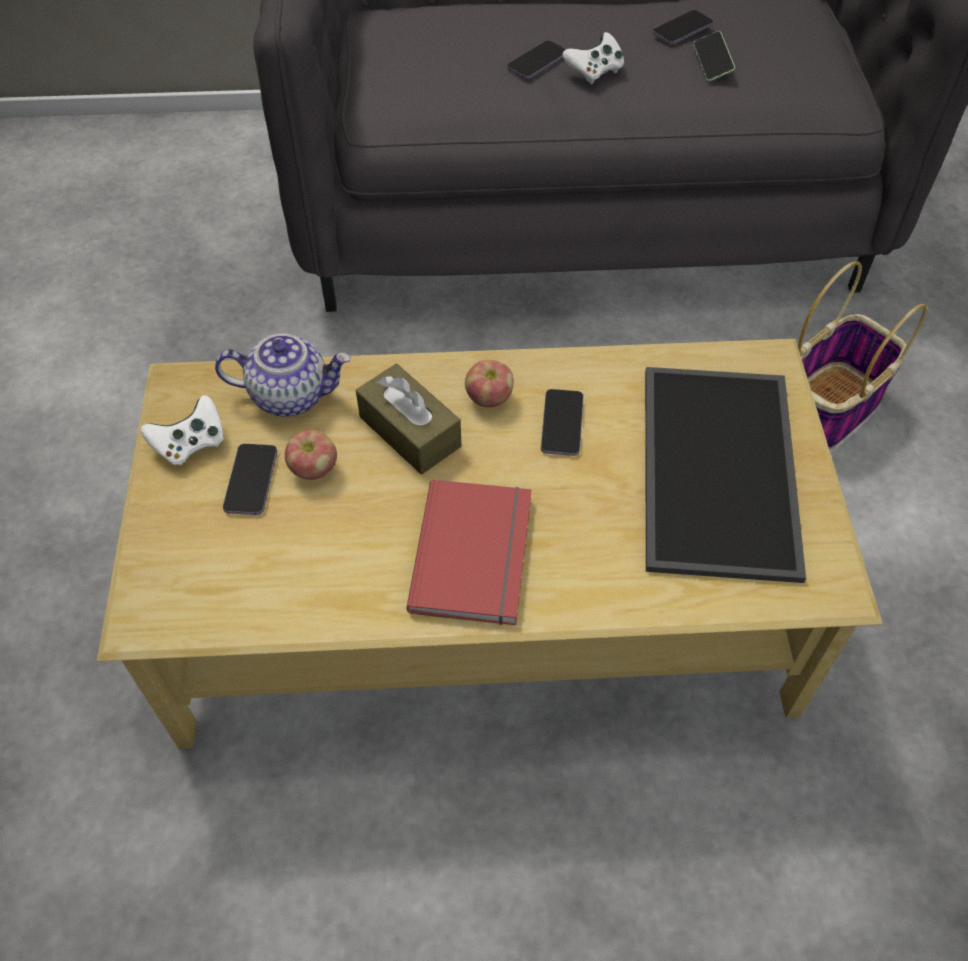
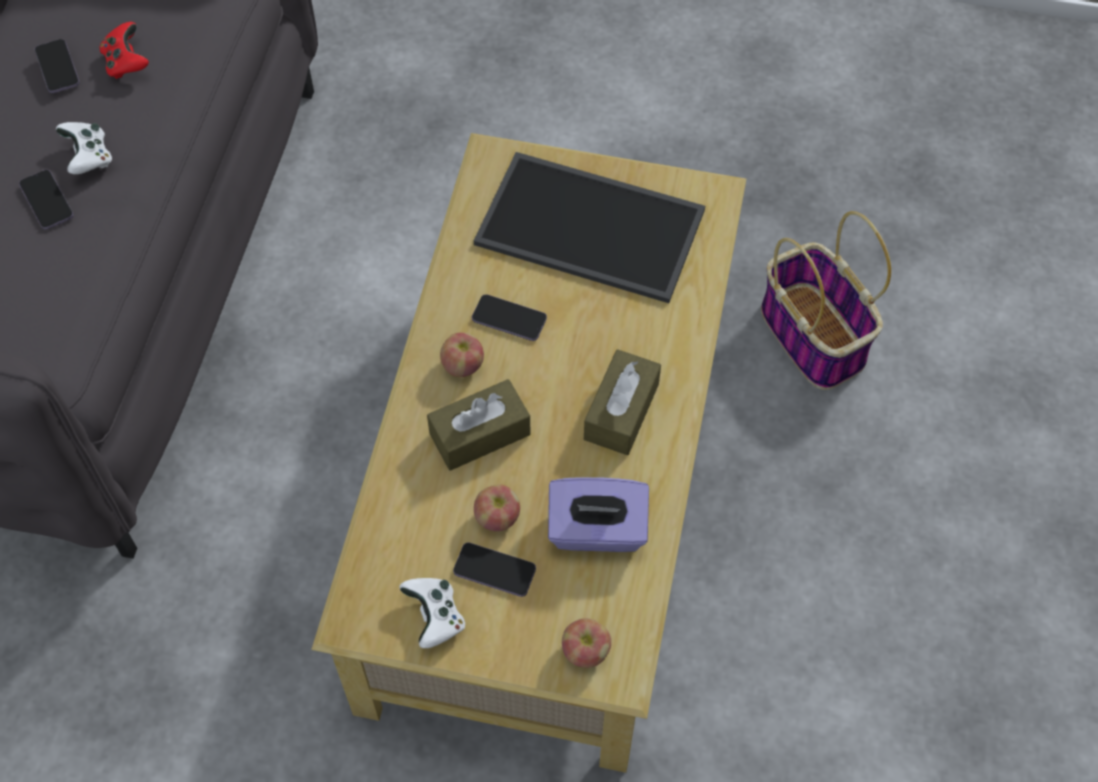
camera: 75 degrees left, 5 degrees up
teapot [215,333,351,416] -> none
red book [406,479,532,625] -> brown tissue box [584,349,661,455]
phone [693,31,735,81] -> red game controller [100,22,149,79]
basket [798,261,927,450] -> basket moved to [761,211,891,390]
none -> purple tissue box [548,477,649,552]
none -> apple [562,618,611,668]

